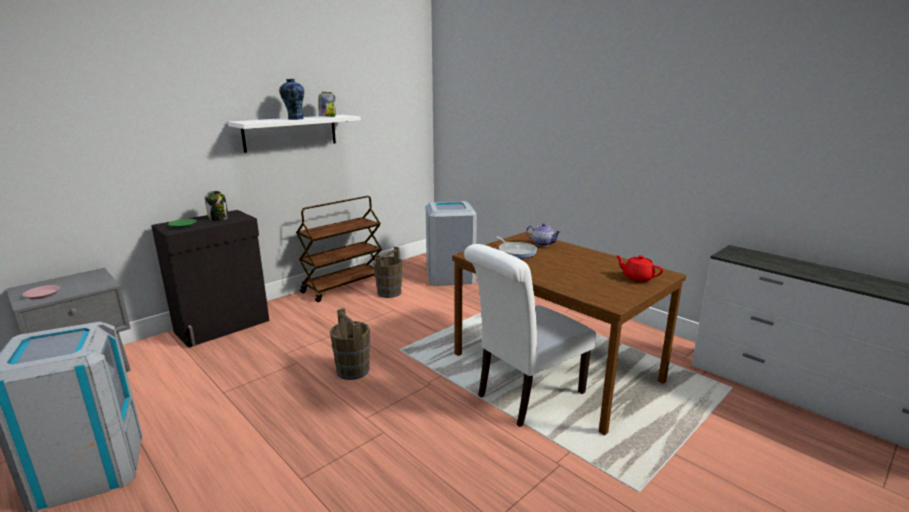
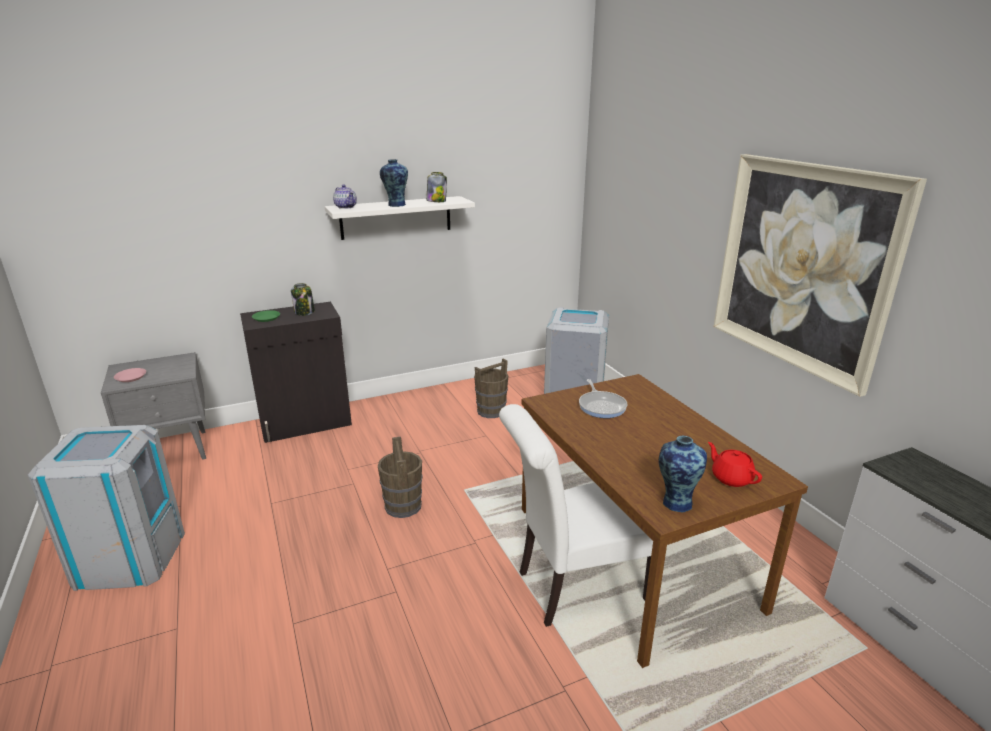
camera: 20 degrees right, 5 degrees up
brown cart [296,196,382,302] -> none
teapot [526,223,562,246] -> teapot moved to [333,184,357,209]
none -> vase [659,436,707,513]
none -> picture [713,154,927,397]

